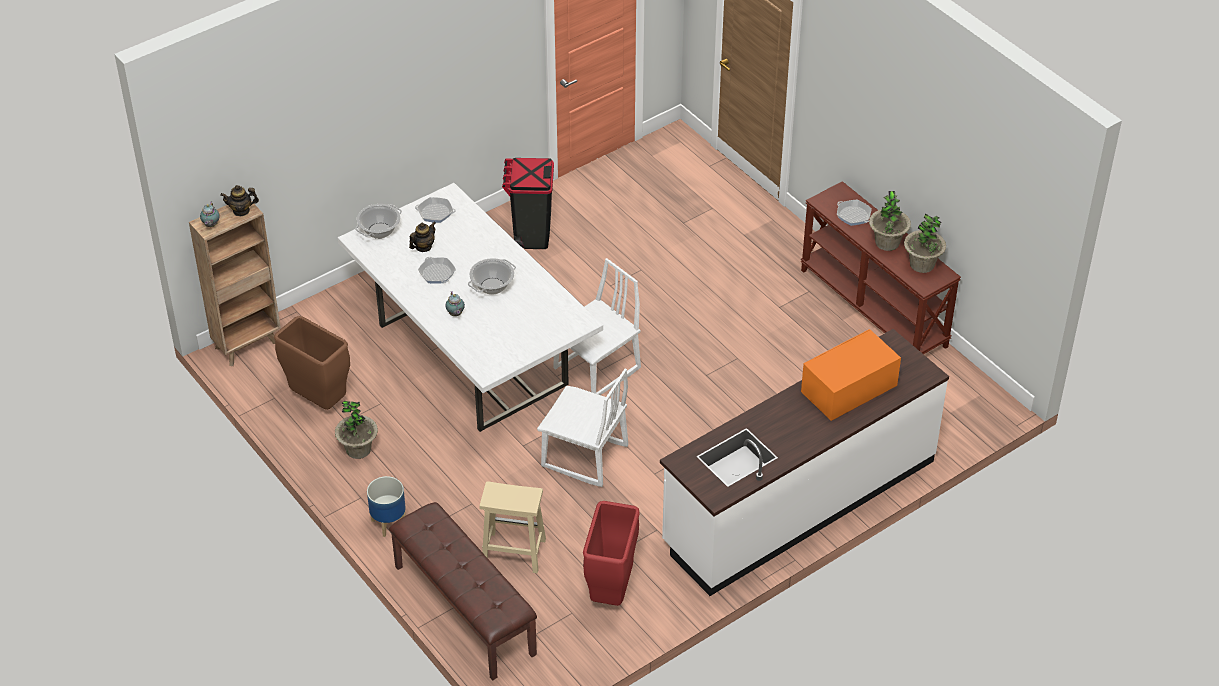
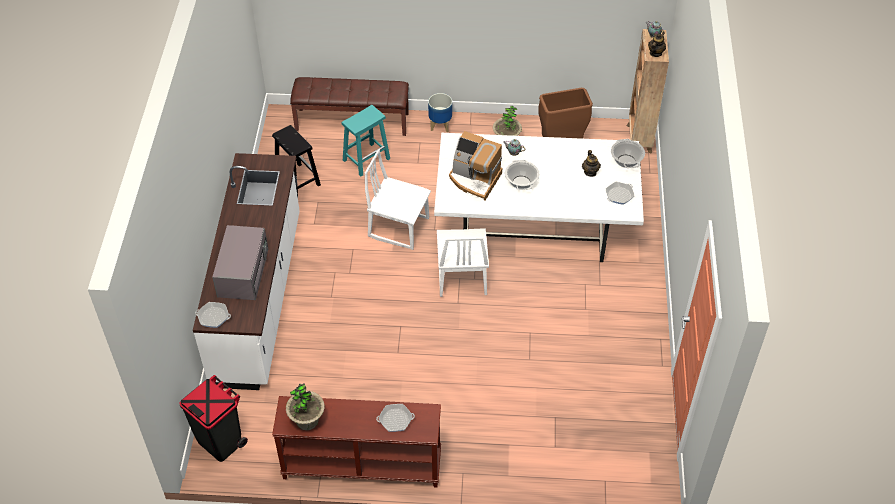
camera: 130 degrees right, 5 degrees up
frying pan [418,257,456,284] -> frying pan moved to [195,302,231,328]
beige stool [479,481,546,573] -> turquoise stool [342,105,390,176]
black trash can [502,158,554,249] -> black trash can moved to [179,375,248,462]
white chair [537,368,628,487] -> white chair turned 45 degrees clockwise [365,149,431,250]
red trash can [583,501,640,606] -> black stool [272,125,321,196]
orange microwave [801,329,901,421] -> grey microwave [212,225,268,300]
potted plant [869,191,911,251] -> none
none -> coffee machine [449,131,502,201]

